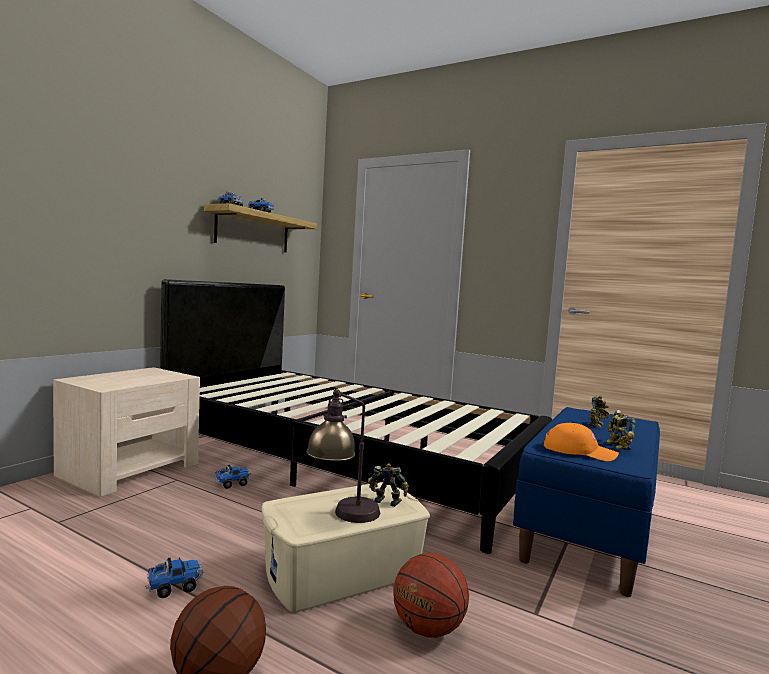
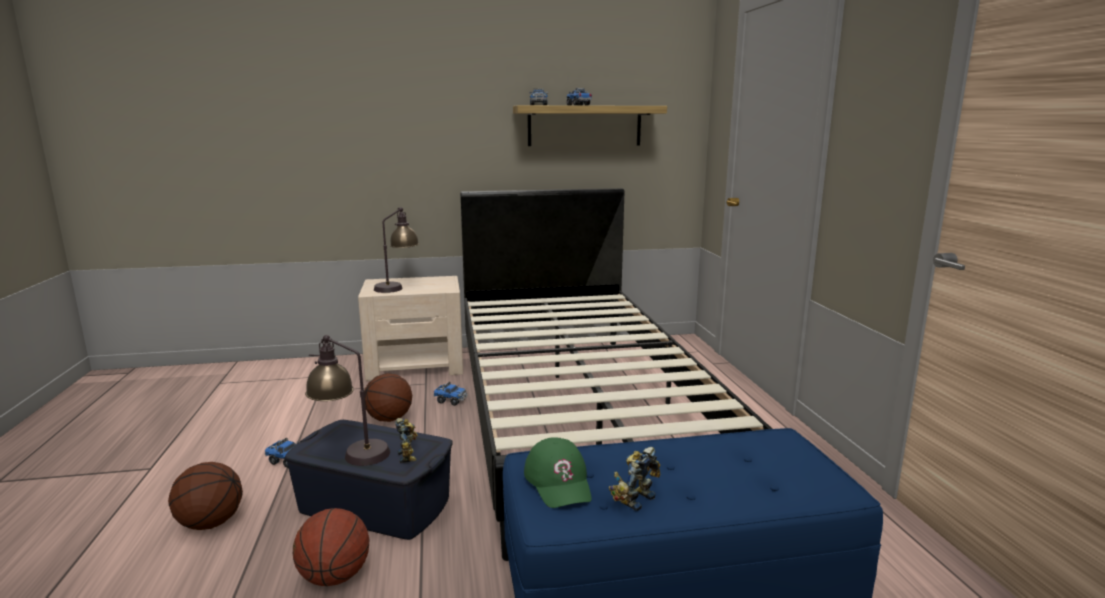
camera: 50 degrees right, 10 degrees up
beige storage box [262,482,430,613] -> blue storage box [285,420,453,540]
orange cap [544,423,619,462] -> green cap [524,437,592,508]
toy robot [588,395,610,428] -> none
none -> basketball [365,373,412,422]
none -> table lamp [374,207,419,293]

